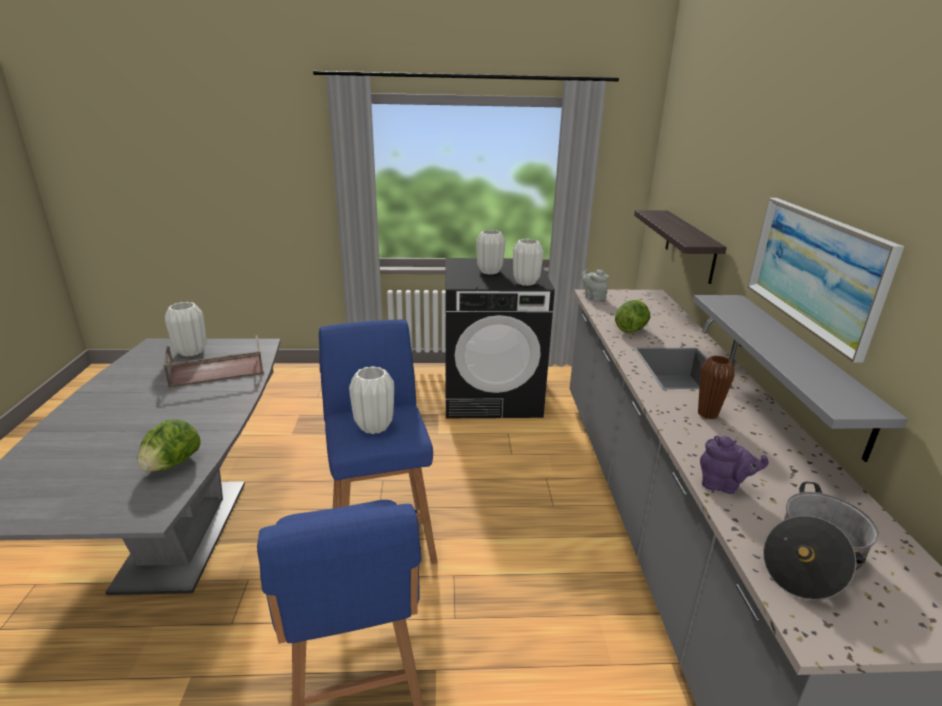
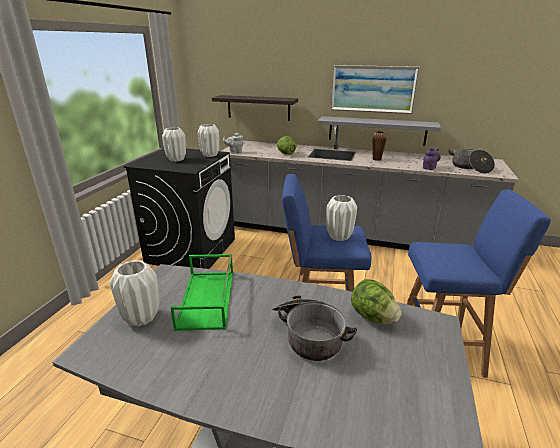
camera: 70 degrees left, 0 degrees up
brown tray [163,335,264,388] -> green tray [171,254,233,331]
none -> cooking pot [272,295,357,361]

